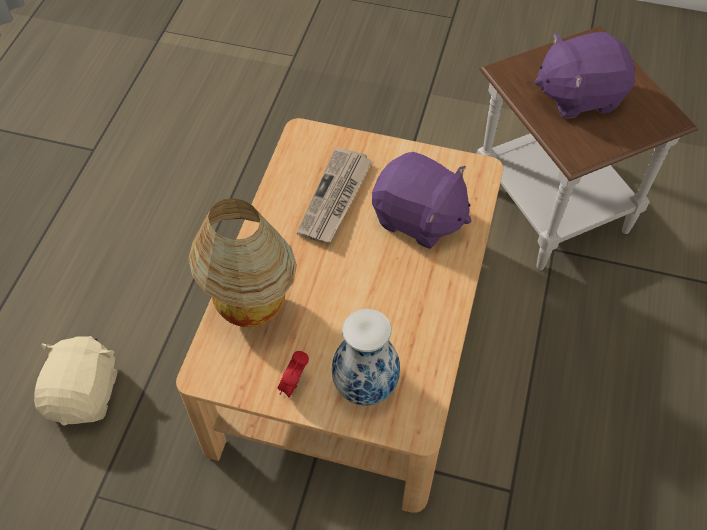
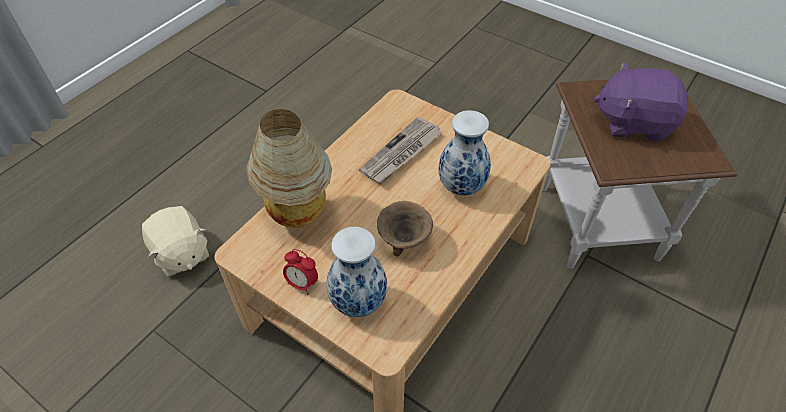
camera: 20 degrees right, 5 degrees down
beige plush toy [34,336,118,426] -> beige plush toy turned 120 degrees clockwise [142,206,209,277]
alarm clock [277,351,309,398] -> alarm clock turned 105 degrees counterclockwise [283,249,318,294]
purple plush toy [372,152,471,249] -> vase [439,110,491,195]
none -> brown bowl [377,201,433,257]

